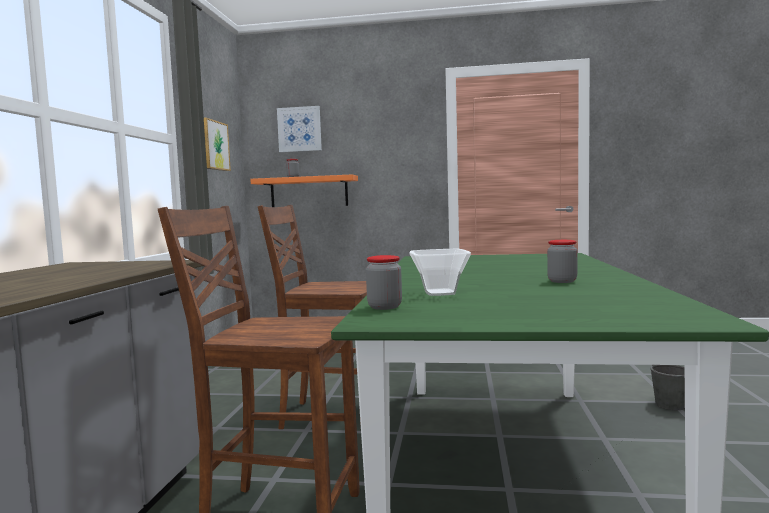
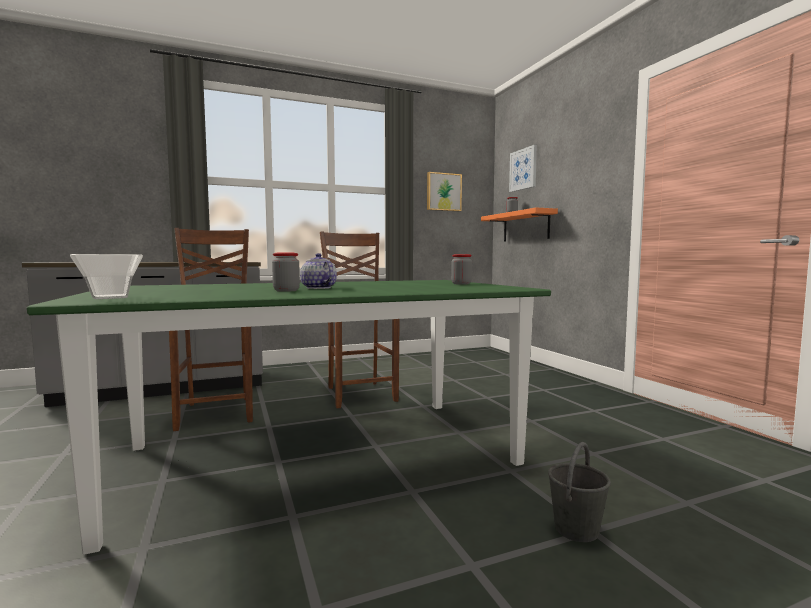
camera: 60 degrees right, 0 degrees up
jar [366,255,402,310] -> jar moved to [451,254,472,285]
bowl [409,249,471,296] -> bowl moved to [70,254,143,299]
none -> teapot [300,253,337,289]

